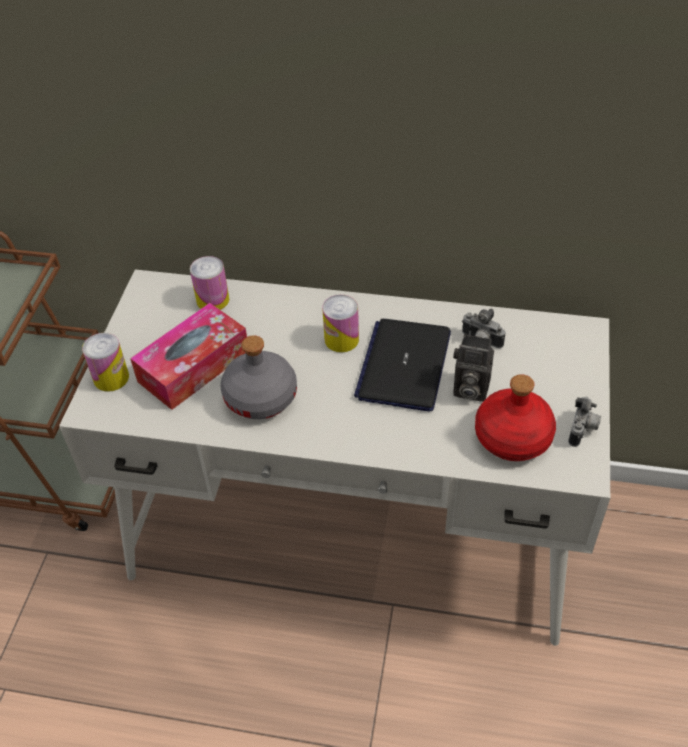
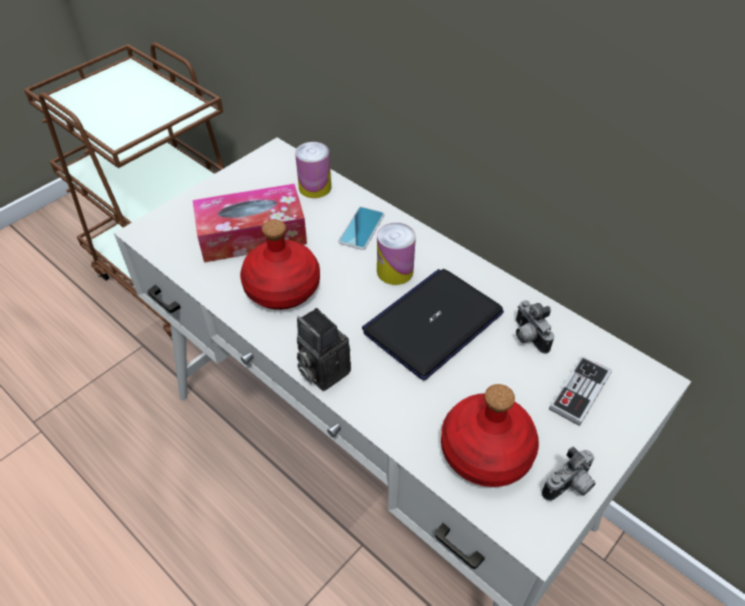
camera: 30 degrees right, 0 degrees up
can [82,333,129,392] -> none
grey bottle [220,335,297,419] -> red bottle [240,220,320,310]
camera [453,334,494,402] -> camera moved to [297,308,351,391]
none -> phone [338,207,385,250]
none -> game controller [549,356,612,426]

